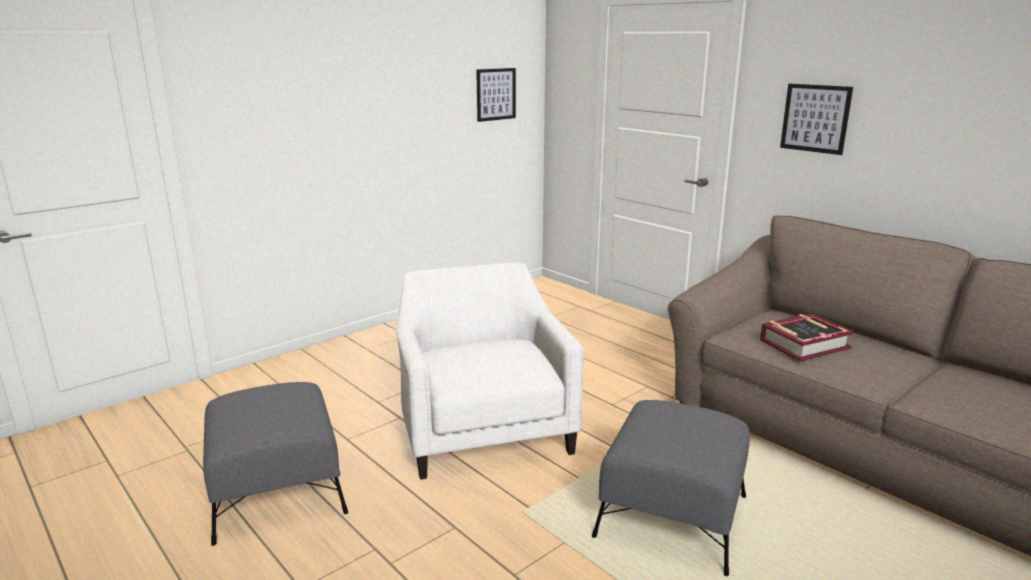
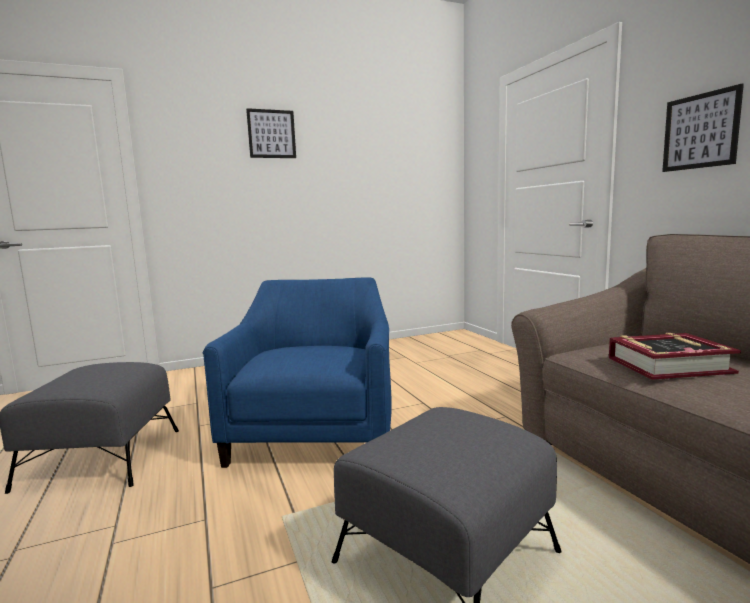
camera: 20 degrees right, 10 degrees down
white armchair [396,263,584,479] -> blue armchair [203,277,392,468]
picture [476,68,516,122] -> picture moved to [246,108,296,158]

